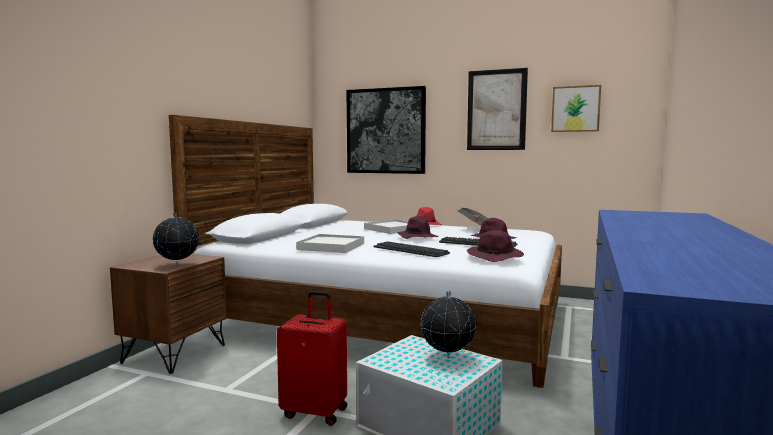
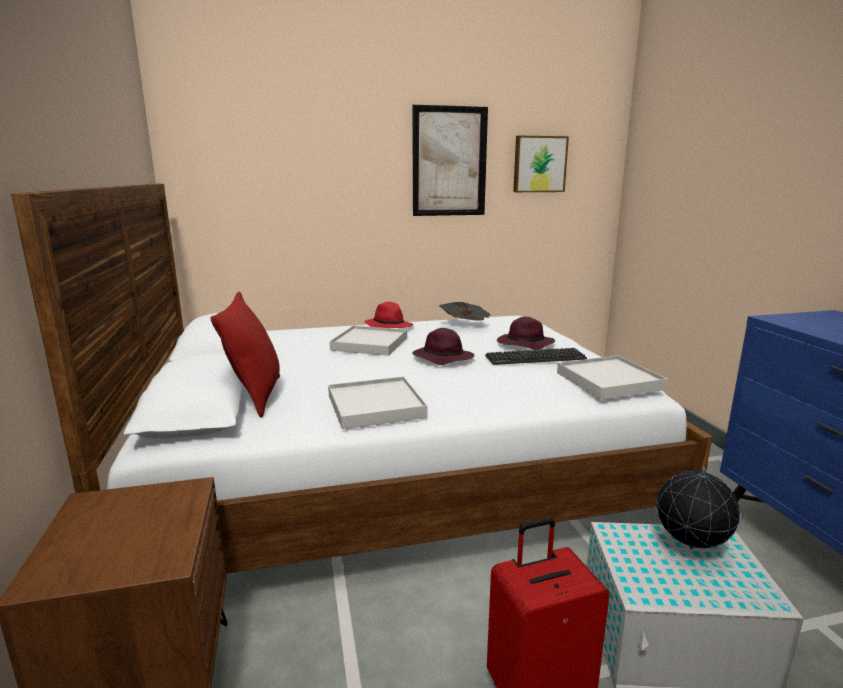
camera: 35 degrees left, 10 degrees up
globe [153,212,199,266] -> none
picture [347,86,426,174] -> none
keyboard [373,242,450,257] -> none
purple hat [467,230,524,262] -> white tray [557,356,668,400]
none -> red pillow [210,291,280,418]

